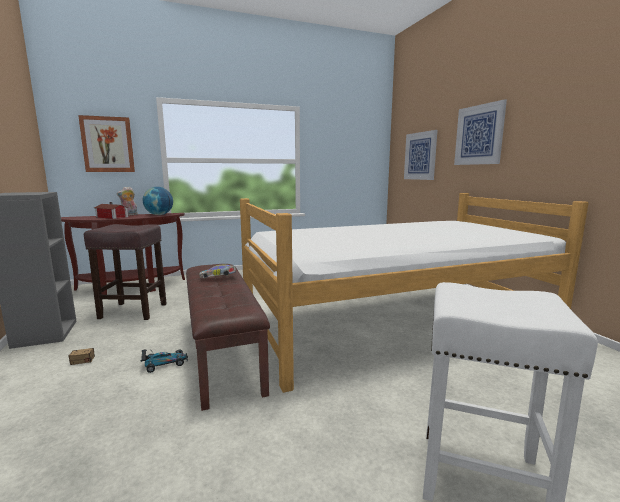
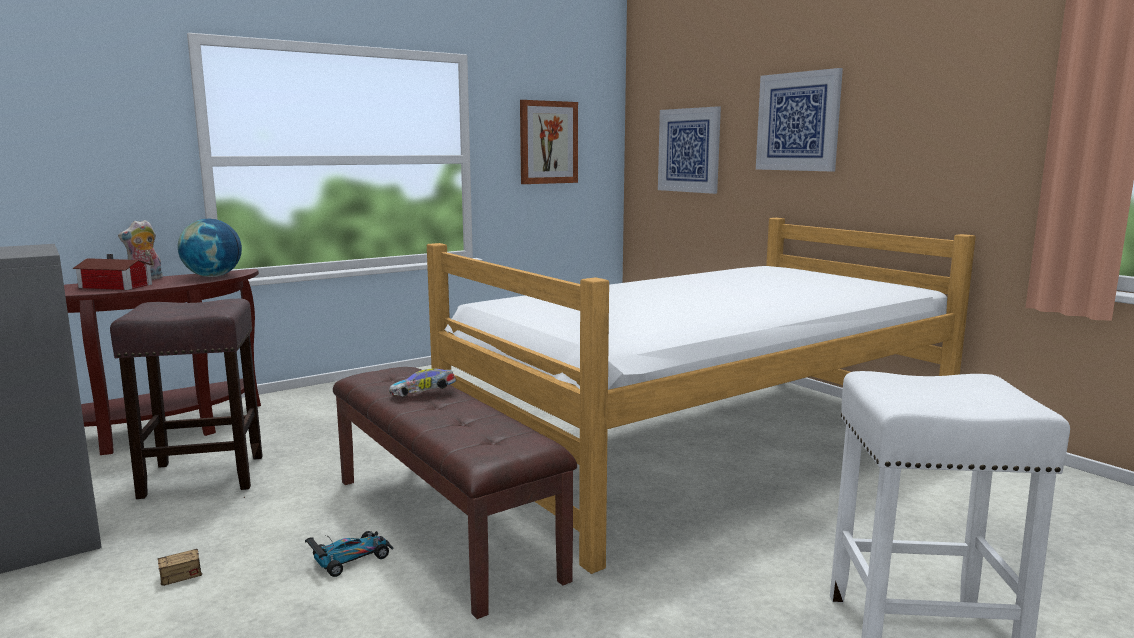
camera: 15 degrees left, 0 degrees up
picture [78,115,135,172] -> picture moved to [520,100,578,184]

